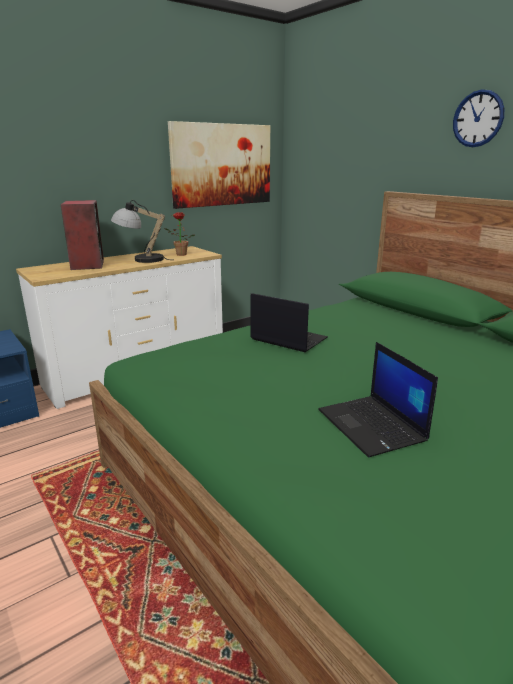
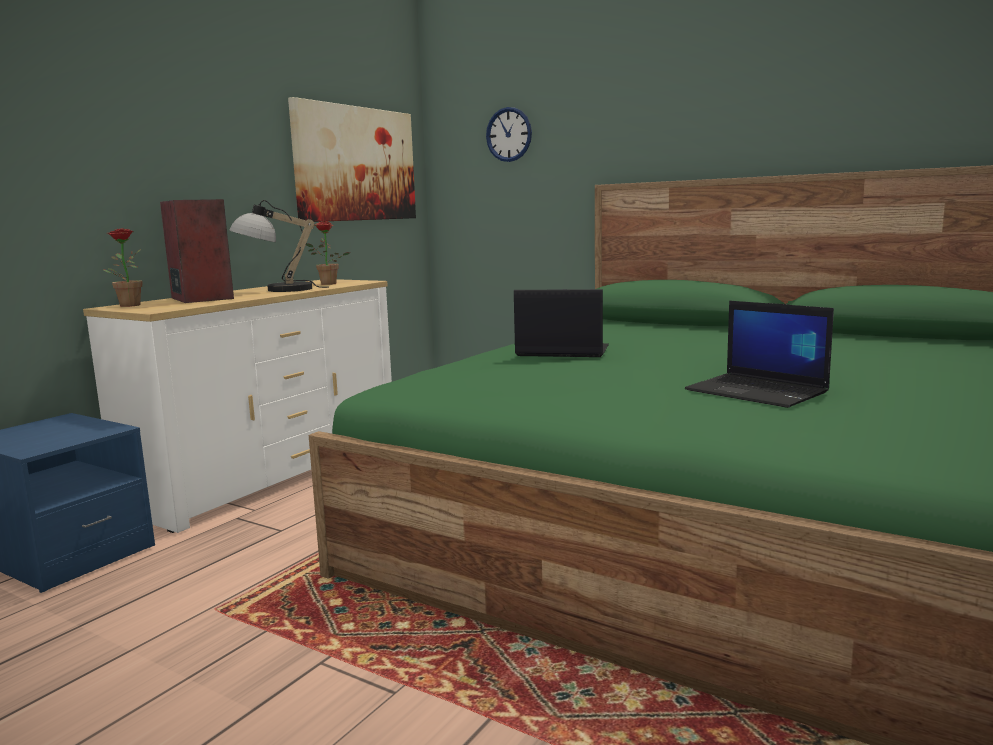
camera: 20 degrees left, 10 degrees down
wall clock [453,89,505,147] -> wall clock moved to [486,107,532,162]
none -> potted plant [103,228,142,307]

